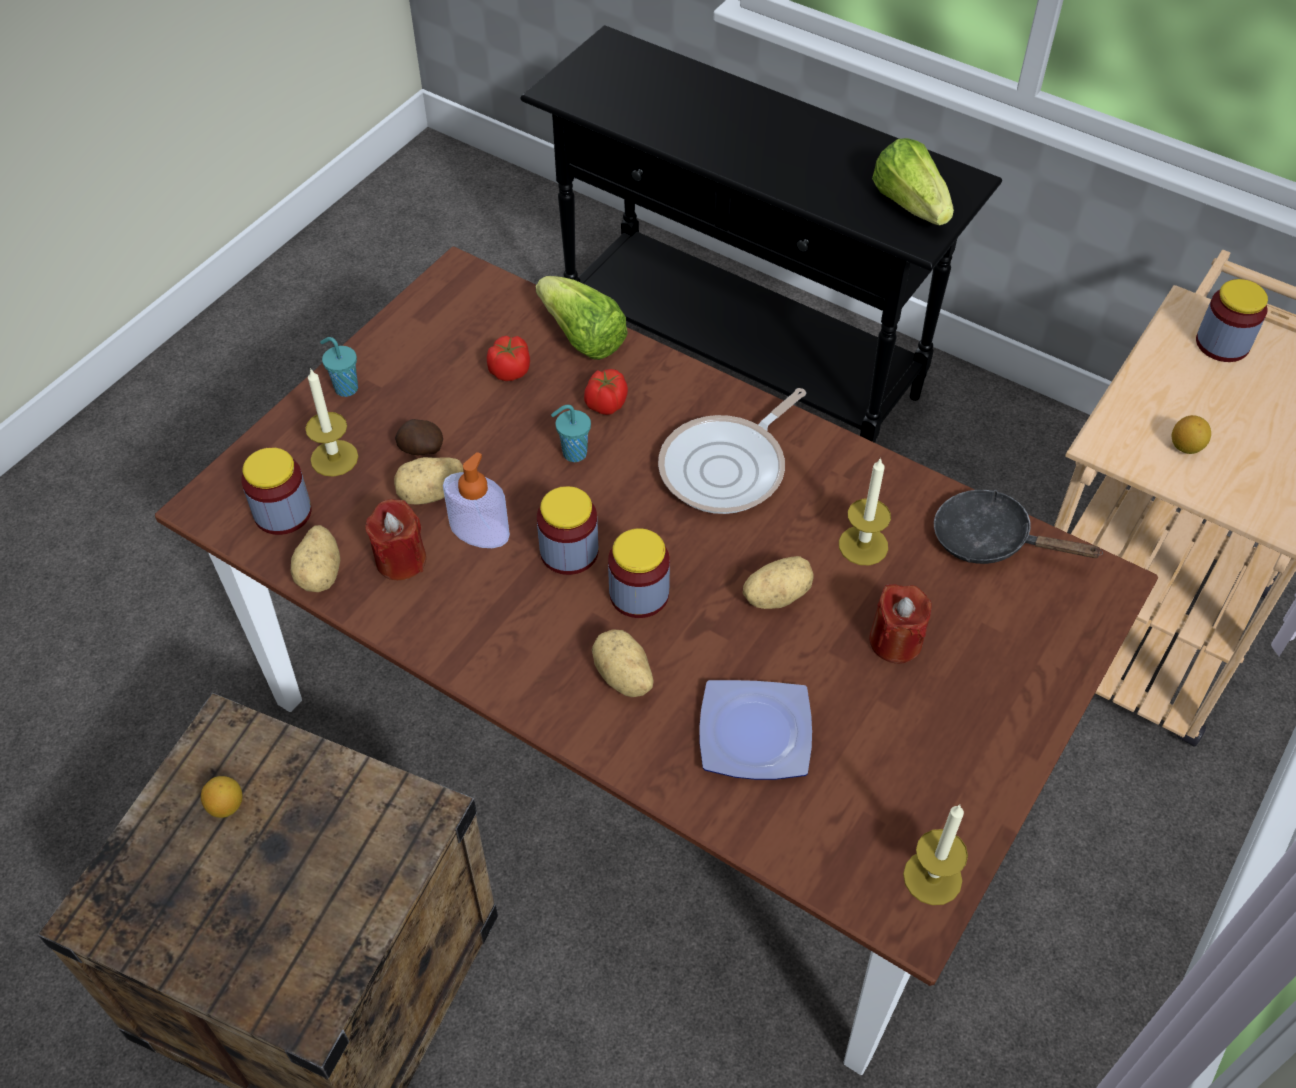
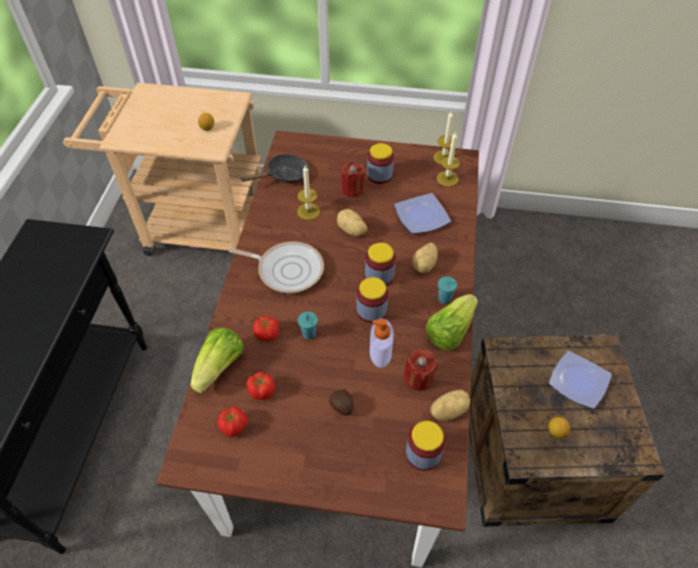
camera: 115 degrees left, 0 degrees up
candle [305,368,359,477] -> candle moved to [437,131,460,186]
turquoise cup [320,337,358,397] -> turquoise cup moved to [438,276,457,304]
potato [394,457,463,505] -> none
lettuce [872,138,954,225] -> lettuce moved to [425,294,478,351]
black frying pan [934,490,1103,564] -> black frying pan turned 120 degrees counterclockwise [240,154,309,183]
jar [1196,279,1268,362] -> jar moved to [367,143,394,184]
none -> tomato [218,406,248,437]
none -> plate [549,351,612,409]

